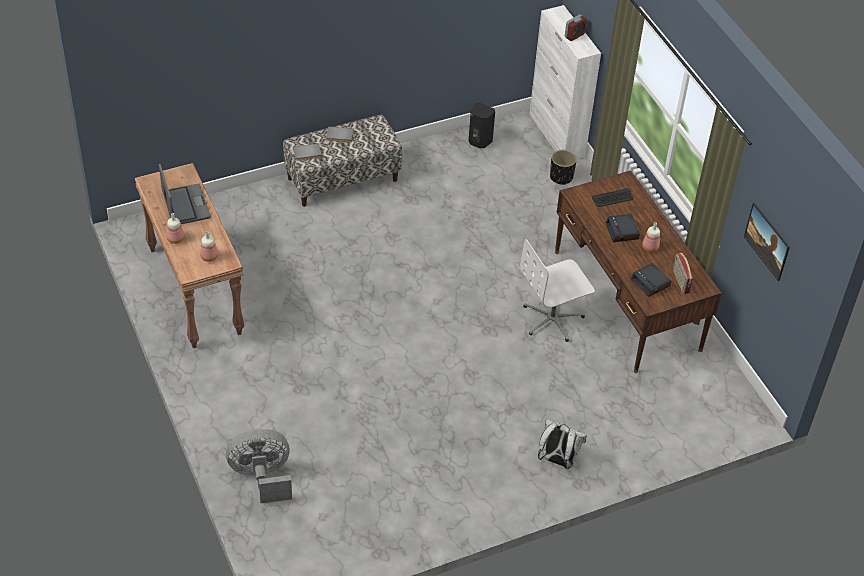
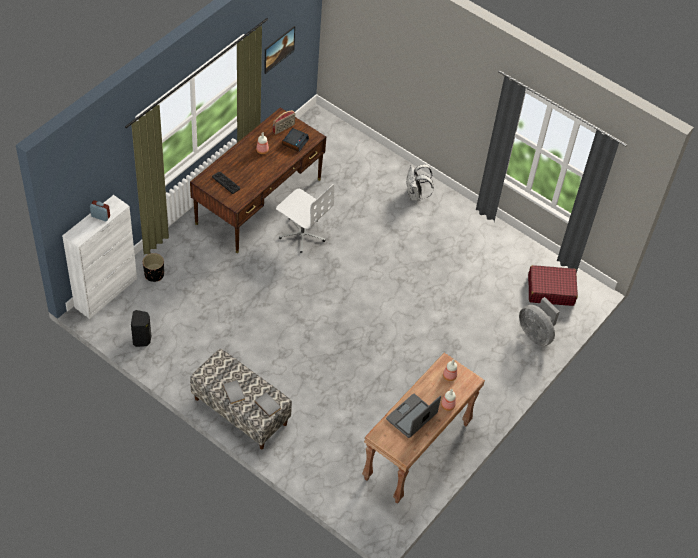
camera: 120 degrees left, 5 degrees up
alarm clock [606,214,640,242] -> none
none -> red suitcase [528,265,578,306]

